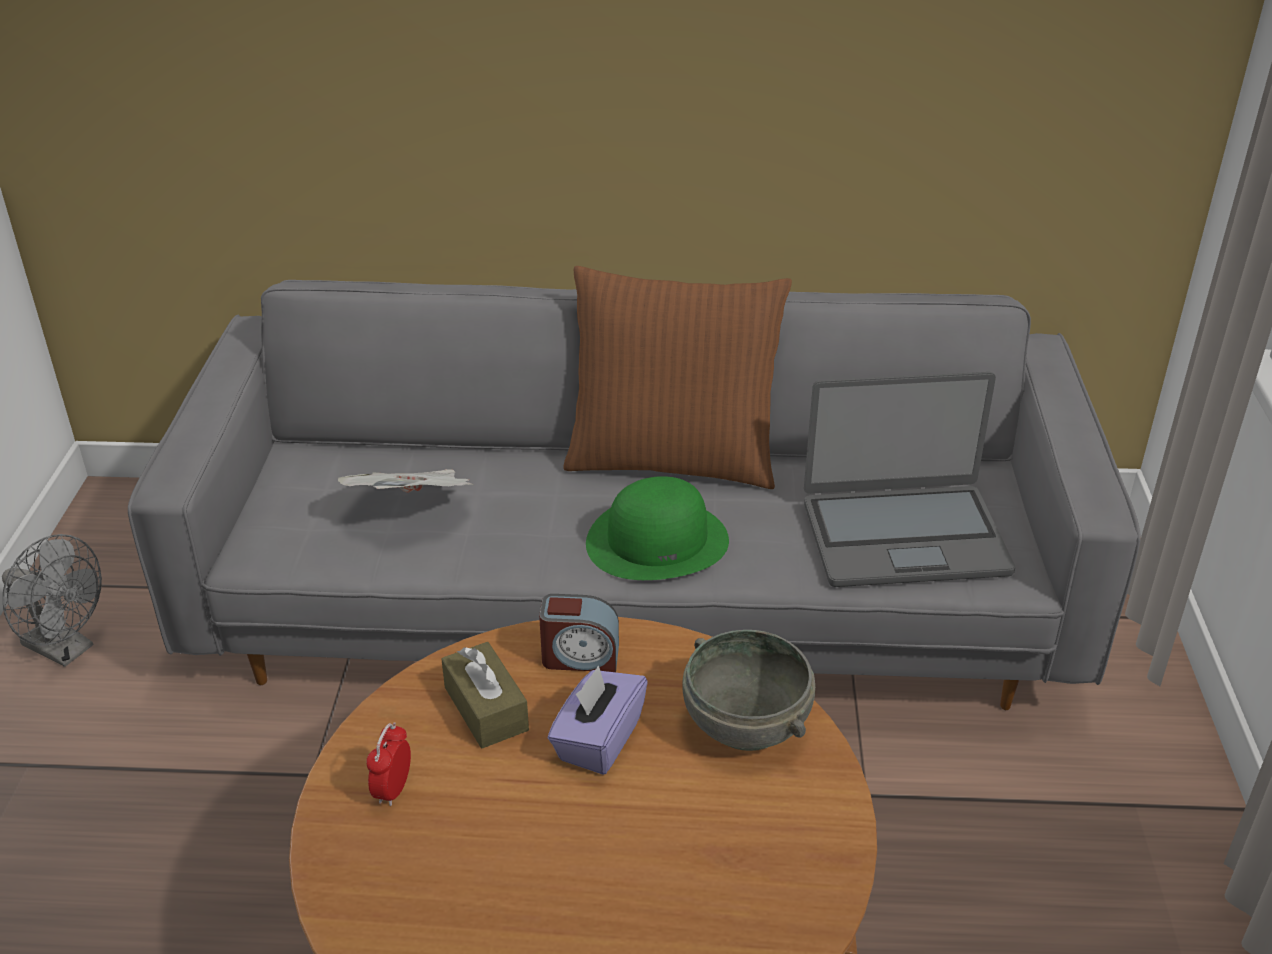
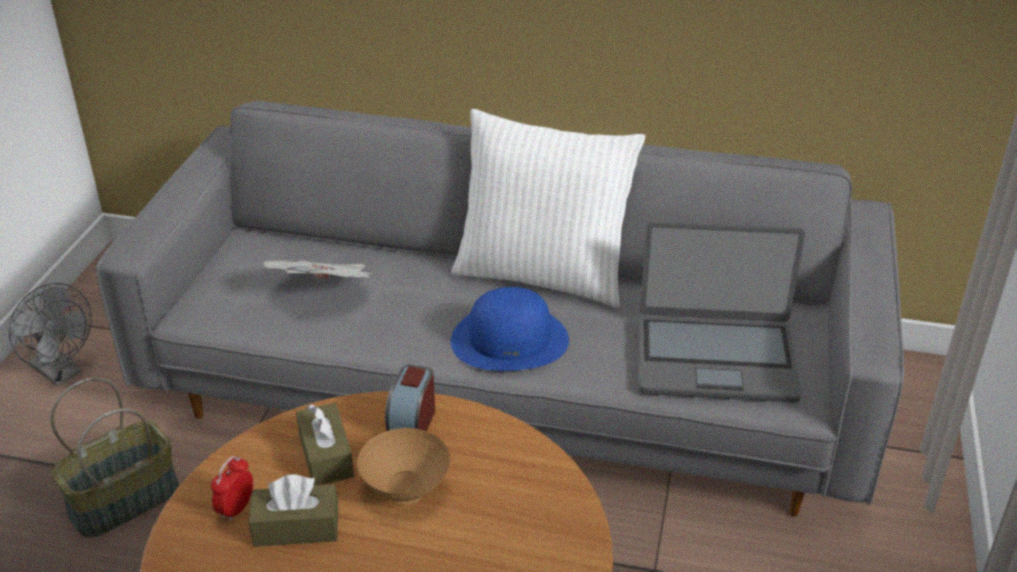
camera: 10 degrees right, 0 degrees up
alarm clock [539,594,619,672] -> alarm clock turned 90 degrees clockwise [385,365,435,431]
purple tissue box [548,665,648,775] -> brown bowl [357,428,450,504]
brown pillow [563,266,792,489] -> white pillow [452,109,645,308]
green hat [586,476,729,580] -> blue hat [451,287,569,371]
grey bowl [682,630,815,751] -> none
none -> basket [50,378,179,538]
none -> brown tissue box [249,475,338,547]

